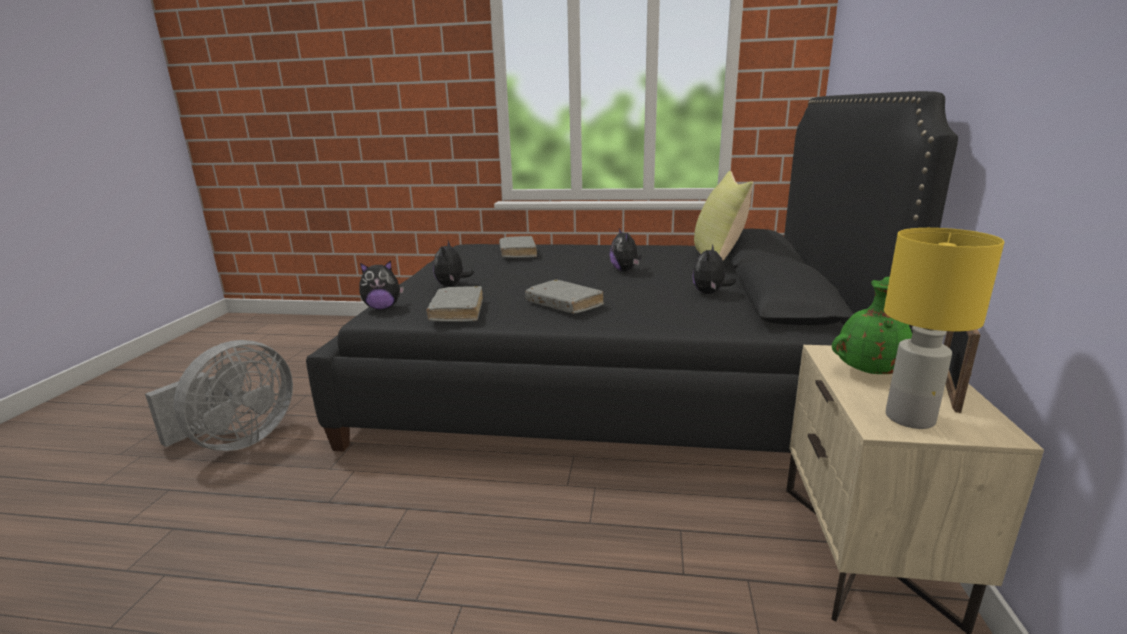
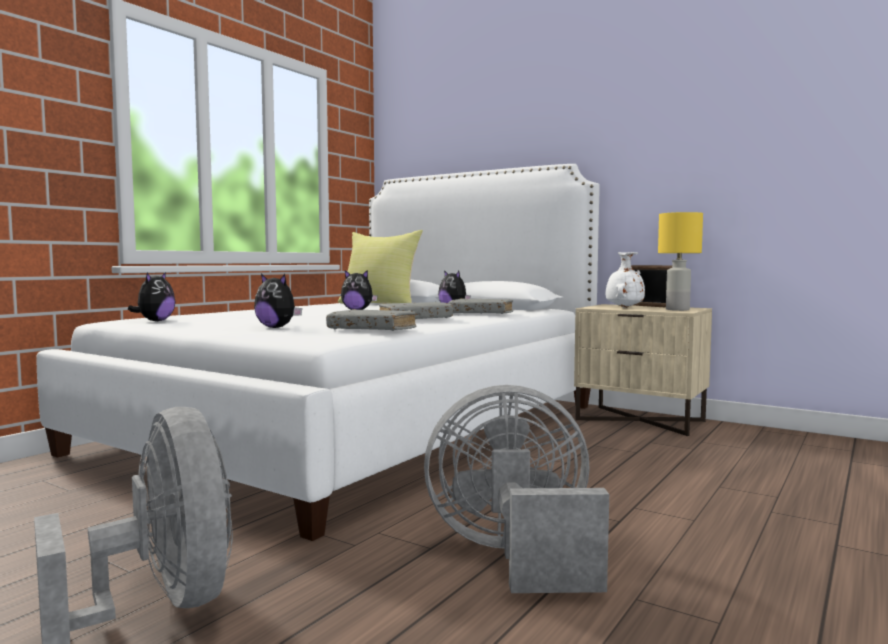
camera: 65 degrees left, 15 degrees down
black bed [306,91,958,453] -> white bed [36,164,600,541]
plush toy [359,260,404,310] -> plush toy moved to [128,272,175,321]
grey book [499,236,537,258] -> grey book moved to [448,298,513,314]
green vase [832,277,912,374] -> white vase [605,252,645,308]
none -> grey fan [424,385,609,593]

